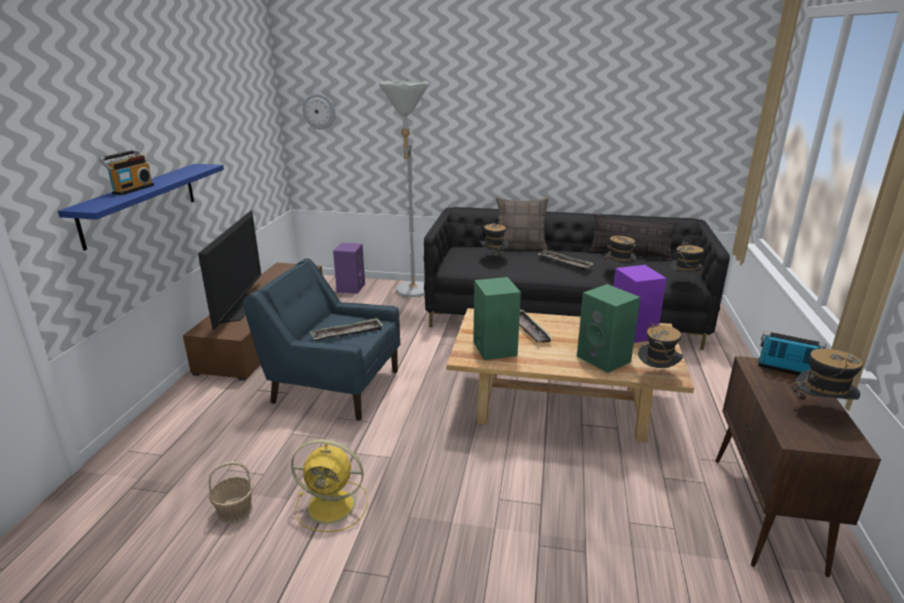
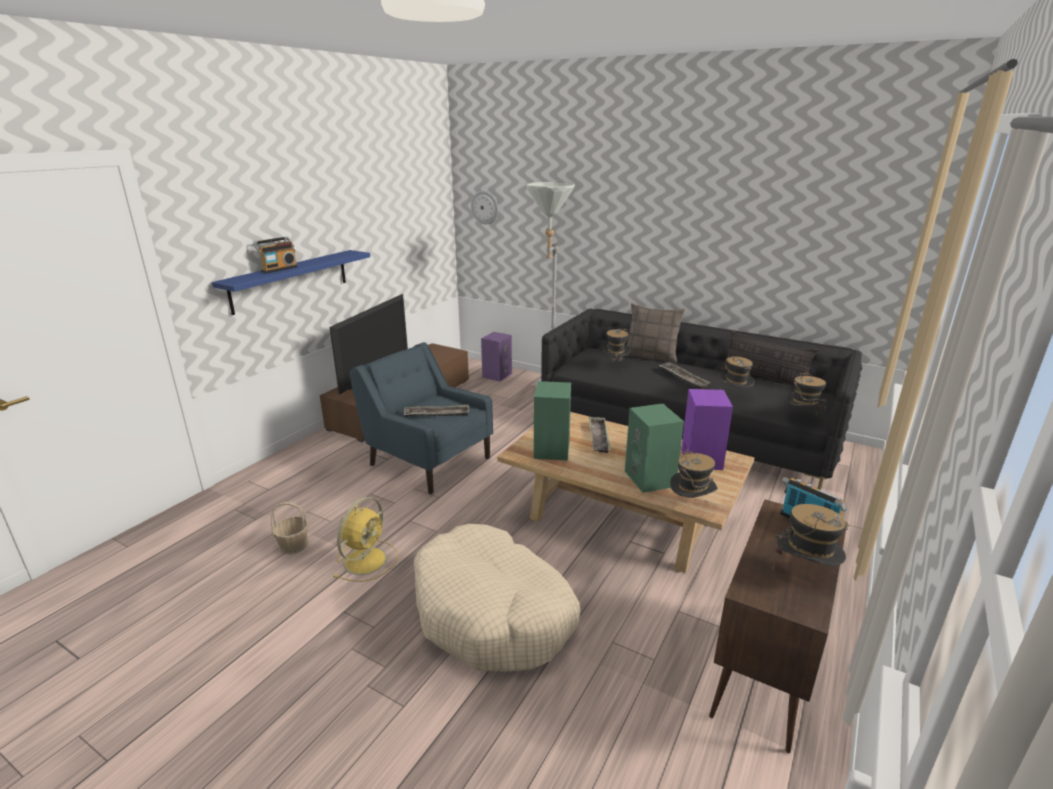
camera: 20 degrees right, 0 degrees up
yellow fan [291,439,368,532] -> yellow fan turned 90 degrees counterclockwise [334,497,398,582]
none -> beige dog bed [414,524,581,672]

